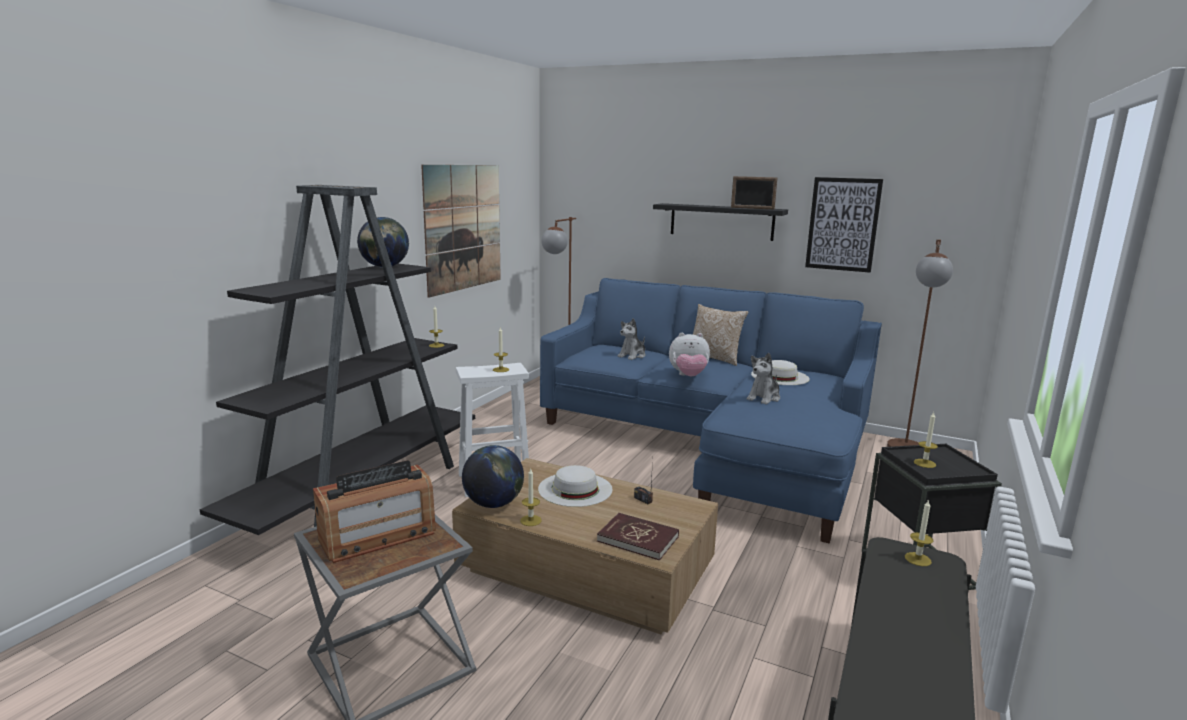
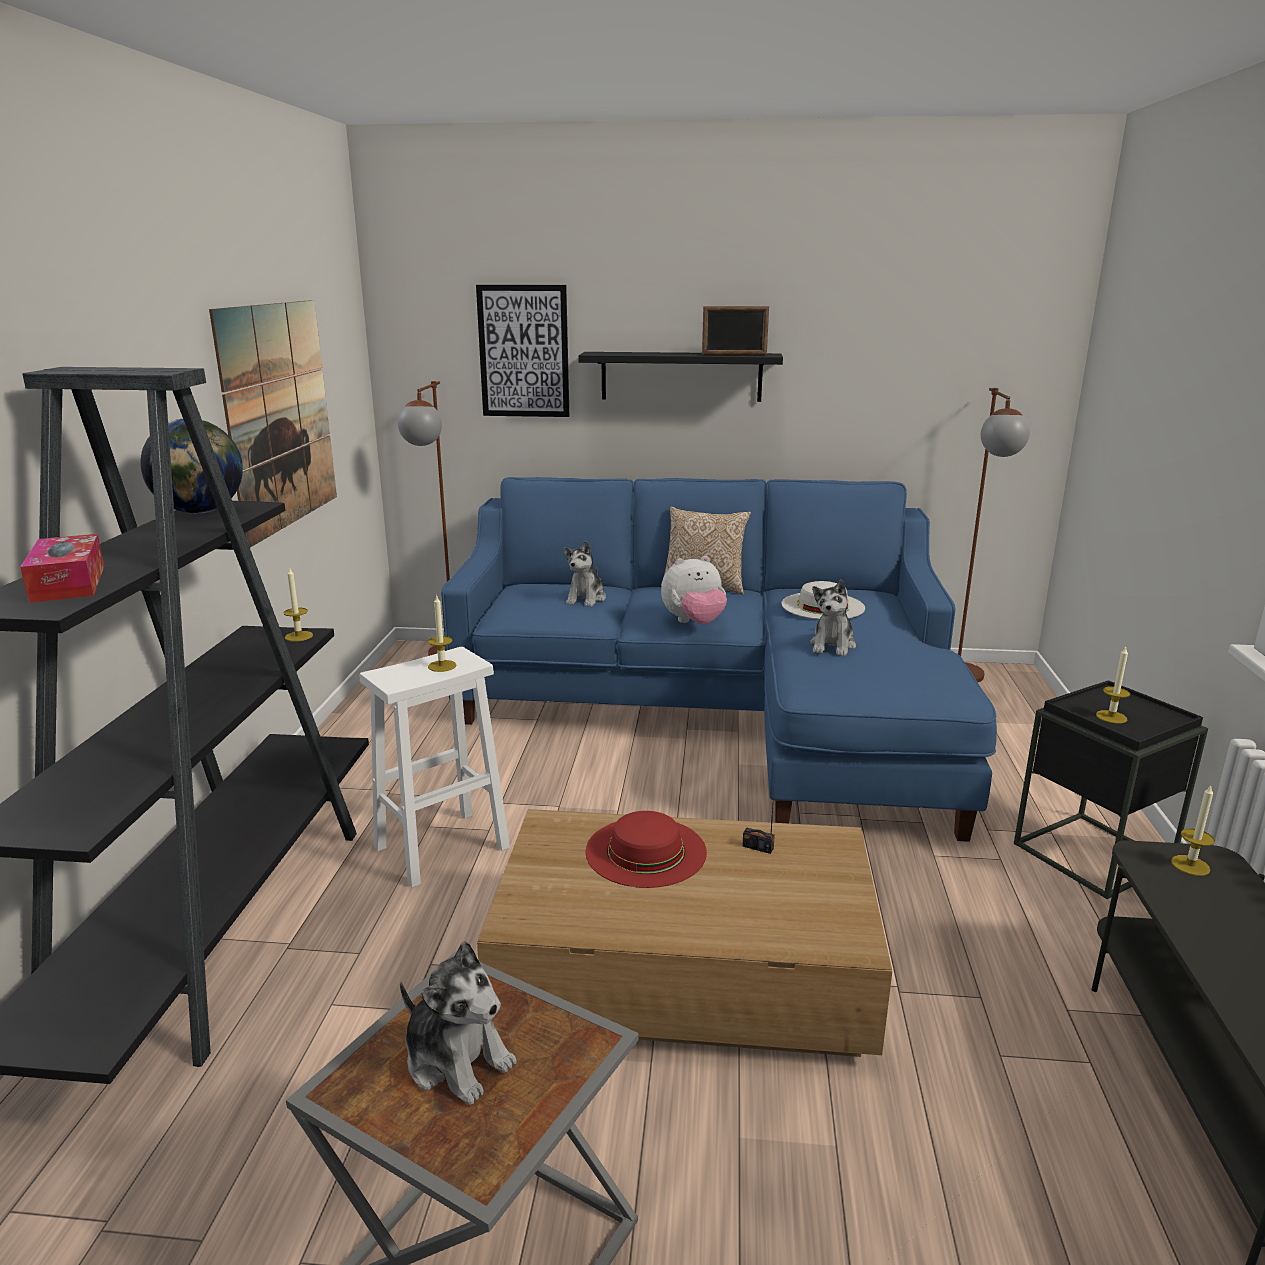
camera: 20 degrees left, 5 degrees up
radio [313,460,436,563] -> plush toy [400,941,517,1105]
globe [462,445,524,508] -> none
candle [520,469,542,526] -> none
white hat [538,465,613,507] -> red hat [585,811,707,888]
red book [597,513,679,561] -> none
picture [805,177,883,273] -> picture moved to [476,285,569,417]
none -> tissue box [20,534,104,603]

